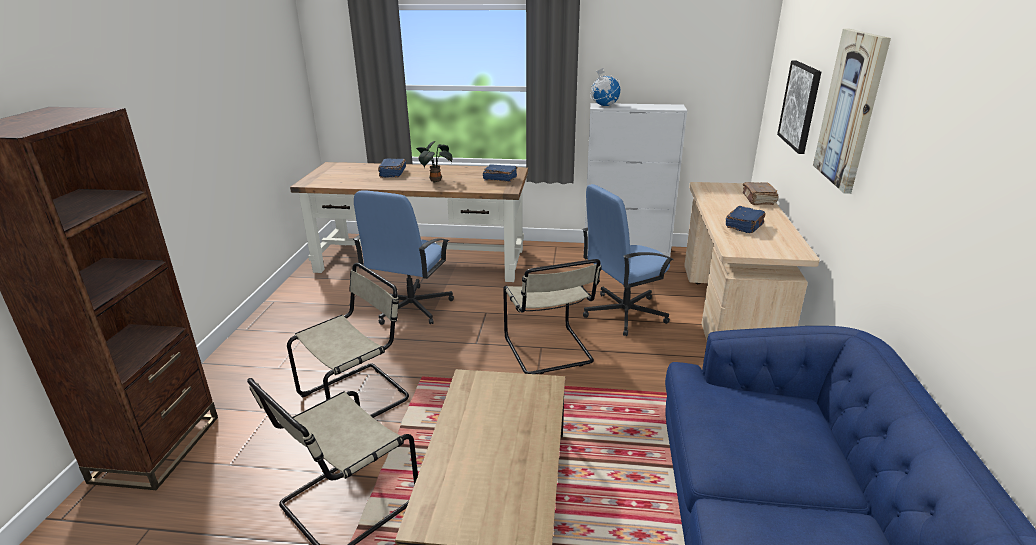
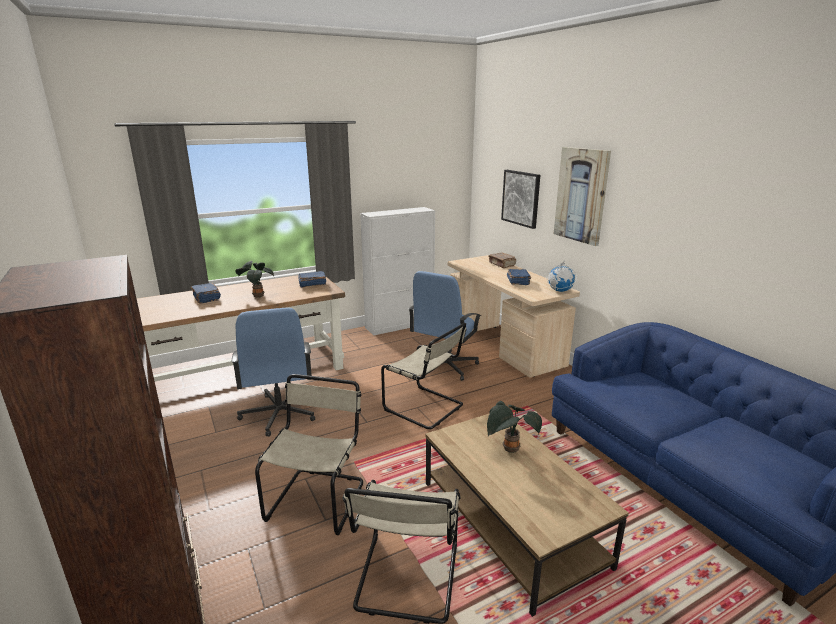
camera: 35 degrees left, 5 degrees down
globe [590,68,620,106] -> globe moved to [547,261,577,292]
none -> potted plant [487,401,542,453]

